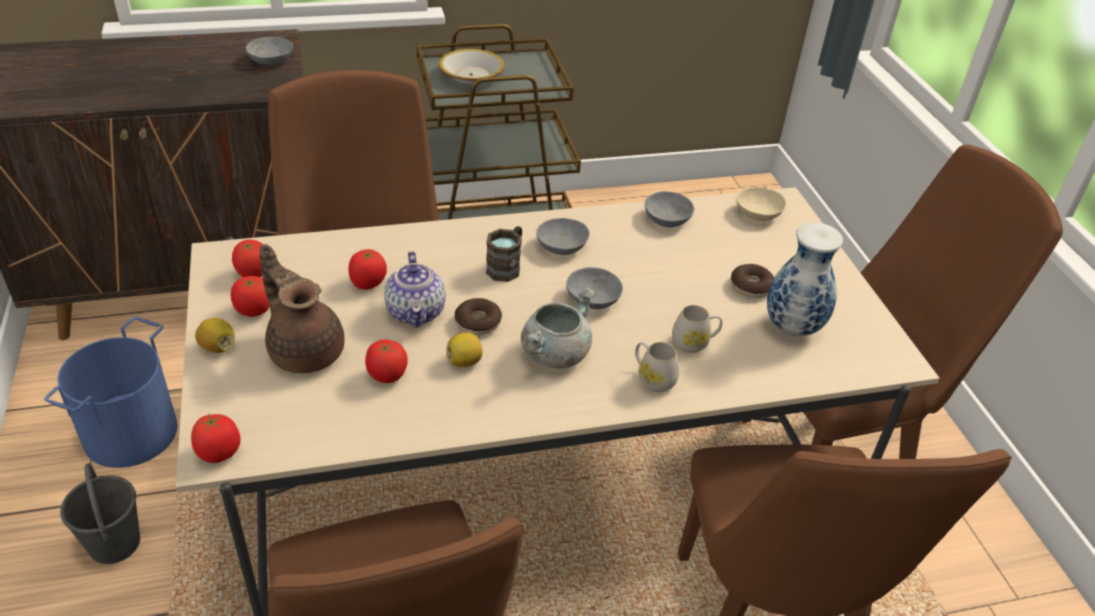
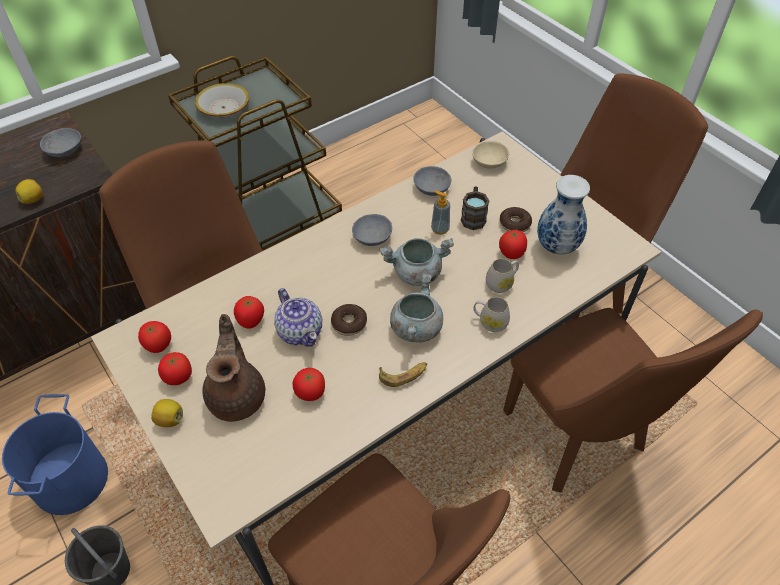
camera: 20 degrees left, 10 degrees up
tomato [191,412,241,463] -> tomato moved to [499,229,527,259]
brown teapot [259,244,344,373] -> brown teapot turned 60 degrees clockwise [203,314,265,422]
lemon [446,332,483,367] -> lemon moved to [15,179,43,204]
brown mug [486,226,522,282] -> brown mug moved to [461,186,489,230]
grey bowl [566,267,623,309] -> grey cooking pot [379,238,454,286]
none -> banana [379,362,427,387]
none -> soap dispenser [431,191,450,235]

